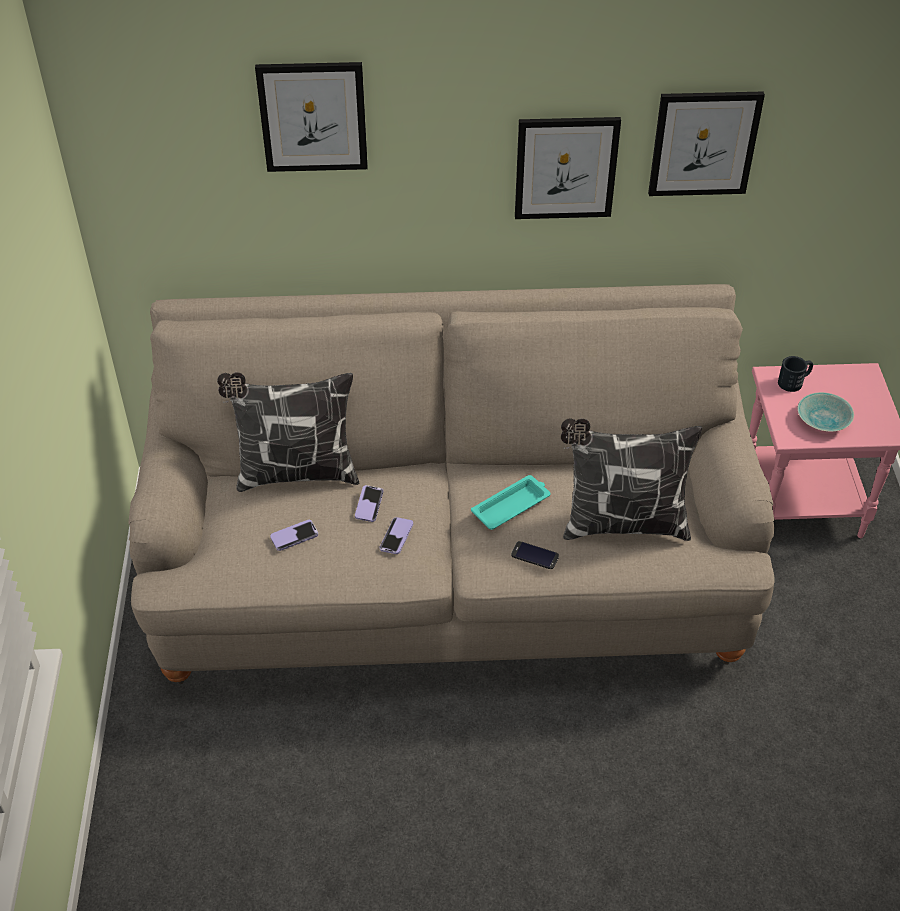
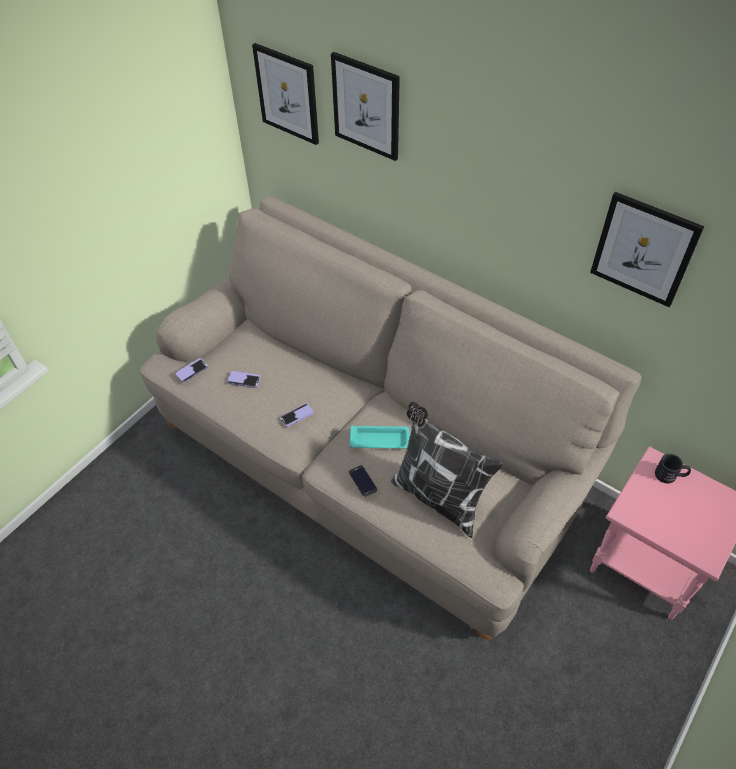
camera: 40 degrees right, 5 degrees up
pillow [217,372,359,492] -> none
phone [355,485,383,522] -> phone moved to [176,358,208,383]
picture [515,117,621,219] -> picture moved to [252,43,319,145]
turquoise bowl [797,392,854,432] -> none

